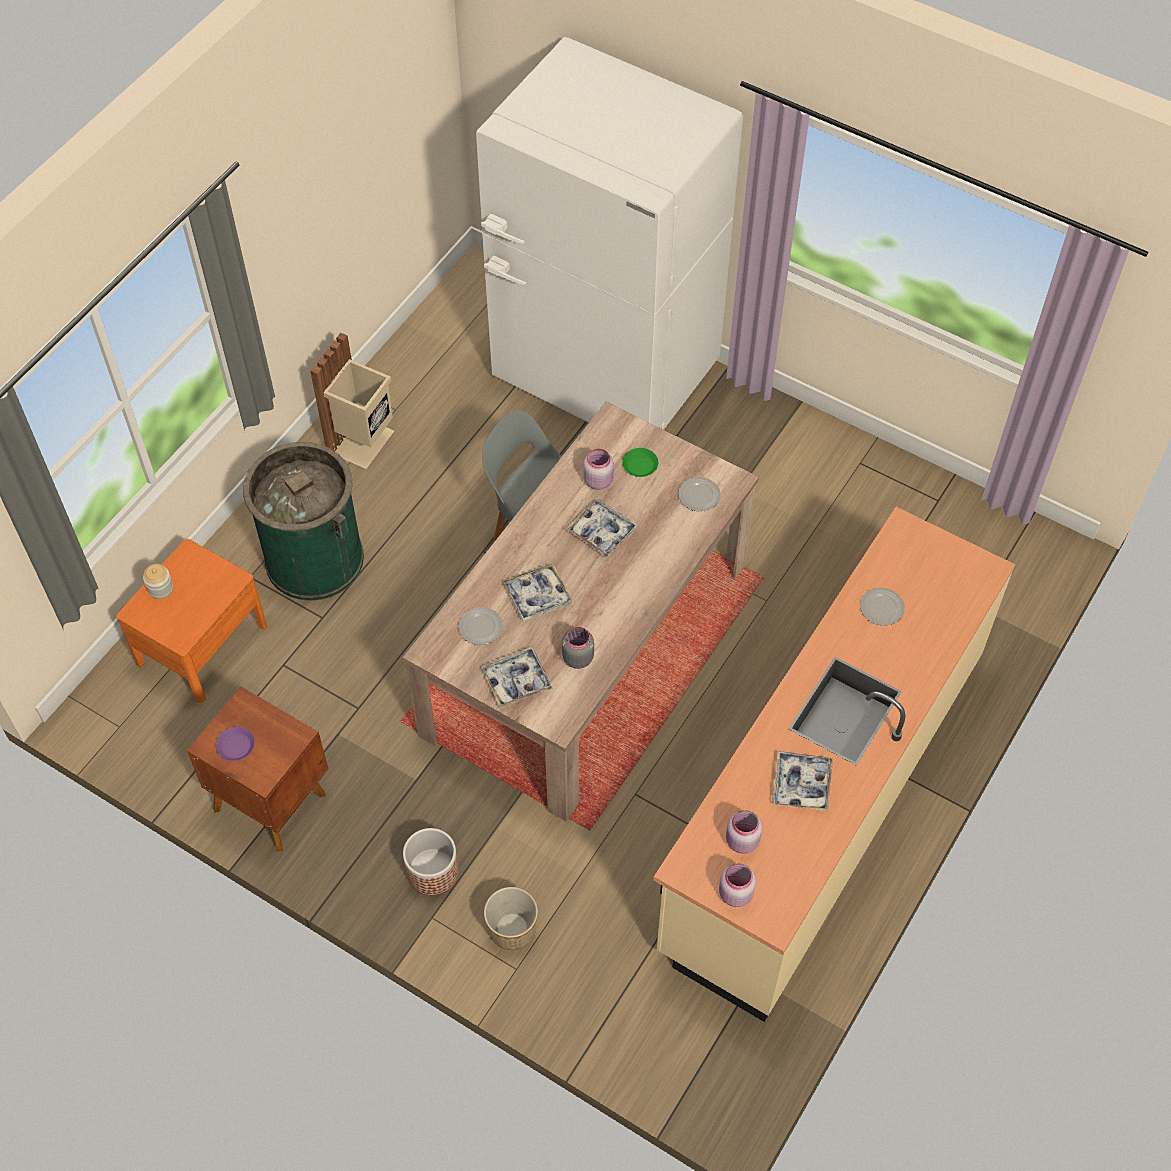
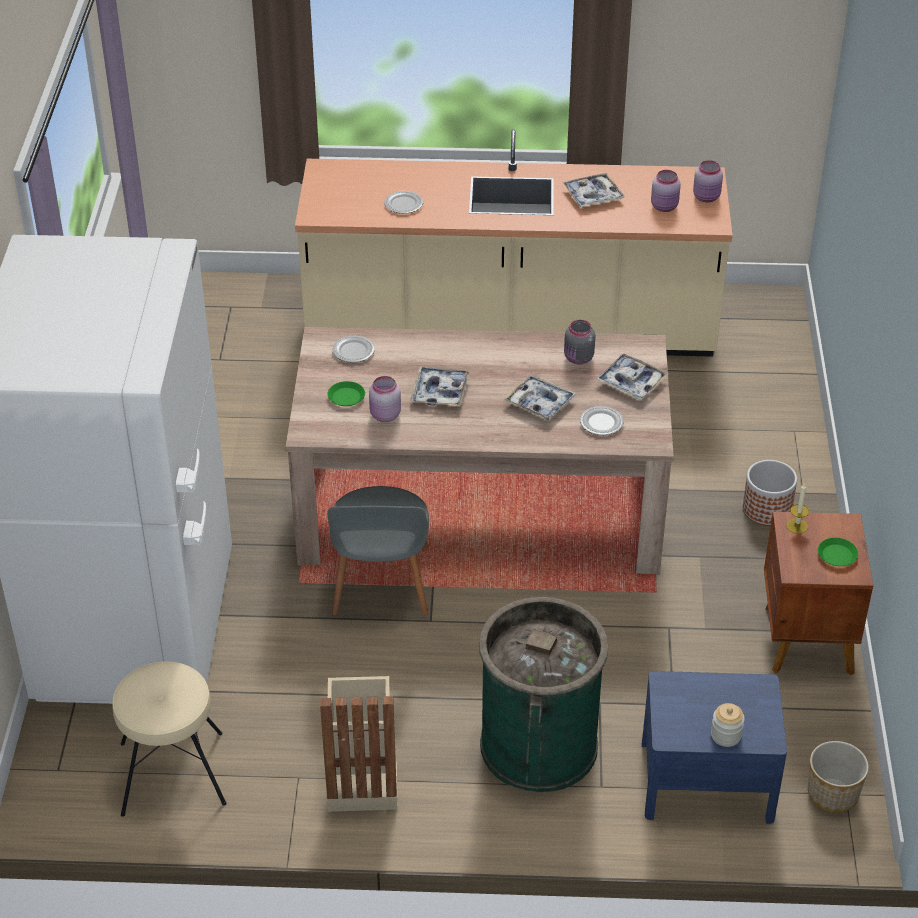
camera: 120 degrees left, 15 degrees down
orange nightstand [116,539,267,703] -> blue nightstand [642,671,787,824]
purple plate [216,727,255,761] -> green plate [818,538,858,566]
planter [484,887,538,950] -> planter moved to [808,741,869,813]
none -> beige stool [112,661,227,817]
none -> candle [786,484,809,534]

